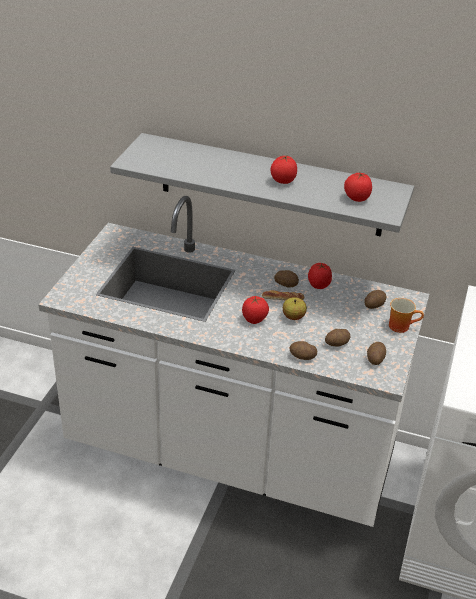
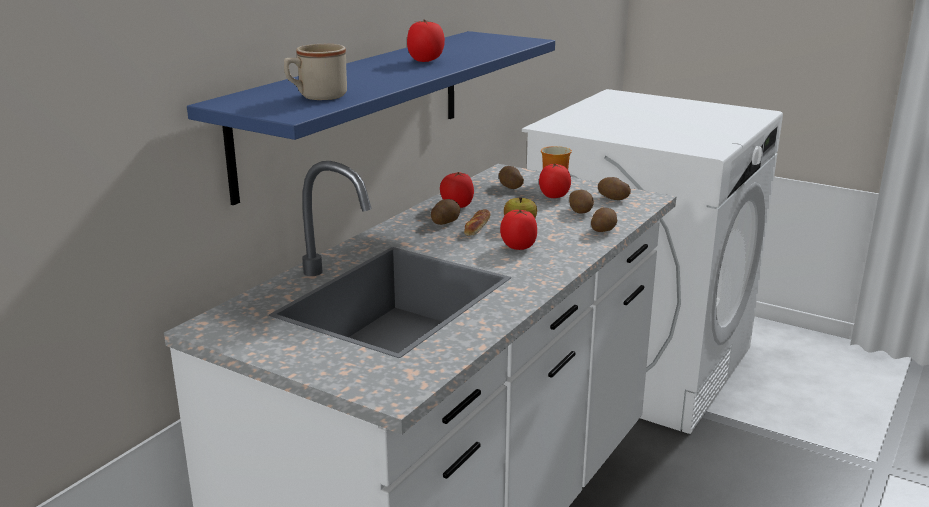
camera: 75 degrees left, 15 degrees down
grey shelf [110,133,414,237] -> blue shelf [187,31,555,205]
tomato [344,172,372,202] -> tomato moved to [539,163,571,198]
none -> beige mug [284,44,347,100]

